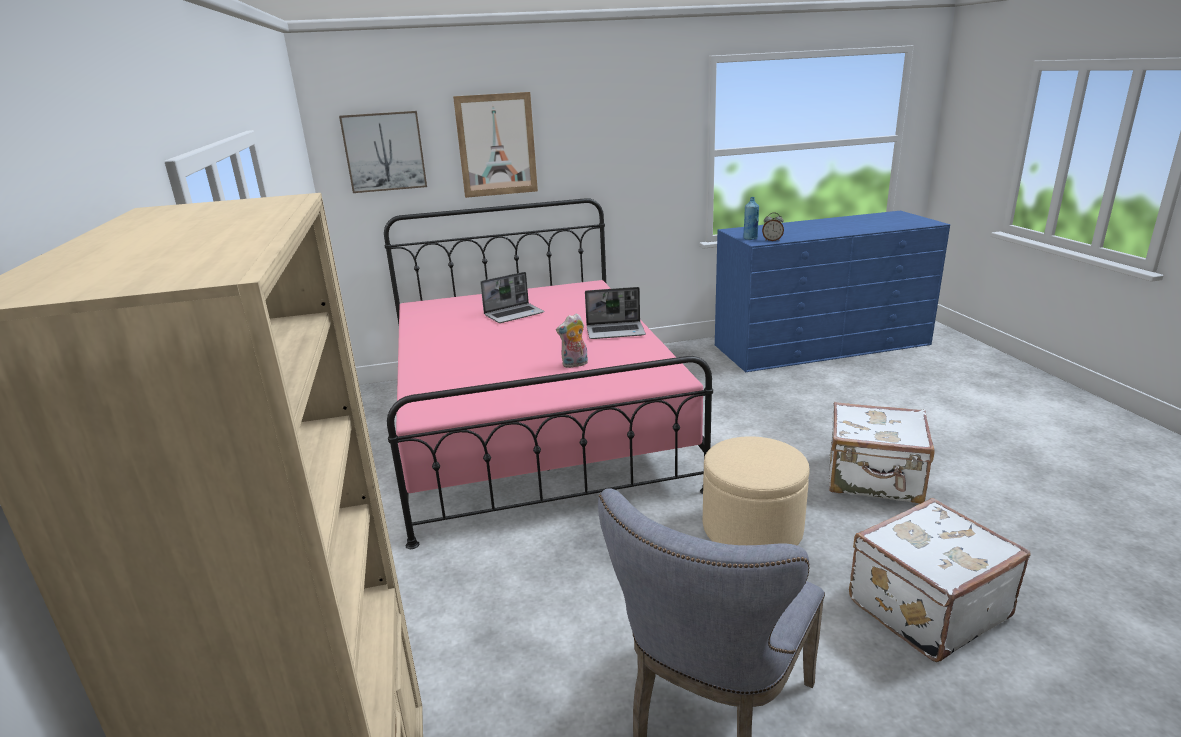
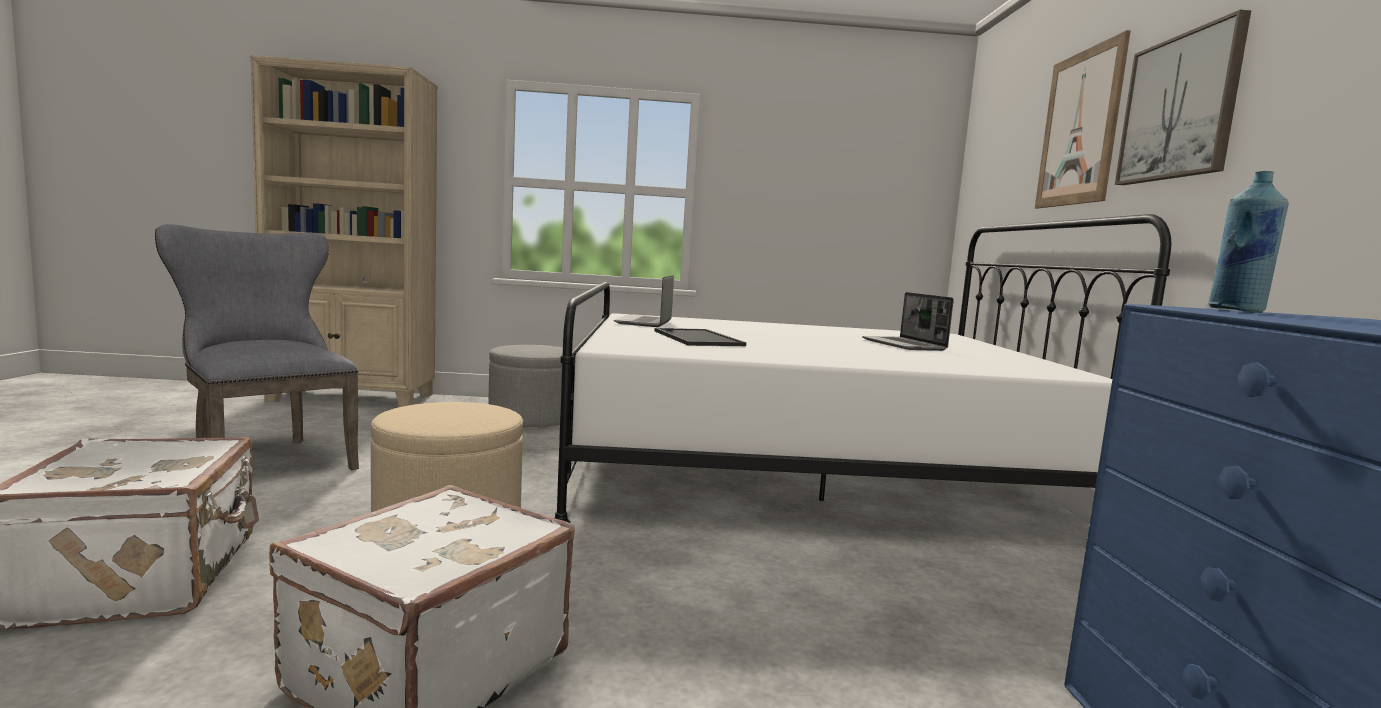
camera: 100 degrees right, 15 degrees down
picture [339,111,427,193] -> picture moved to [1115,10,1251,185]
pink bed [384,198,713,549] -> white bed [555,214,1172,523]
plush toy [556,313,588,368] -> tray [655,328,746,346]
laptop [585,287,646,339] -> laptop moved to [614,276,674,327]
alarm clock [762,213,784,241] -> none
none -> grey ottoman [488,345,574,427]

